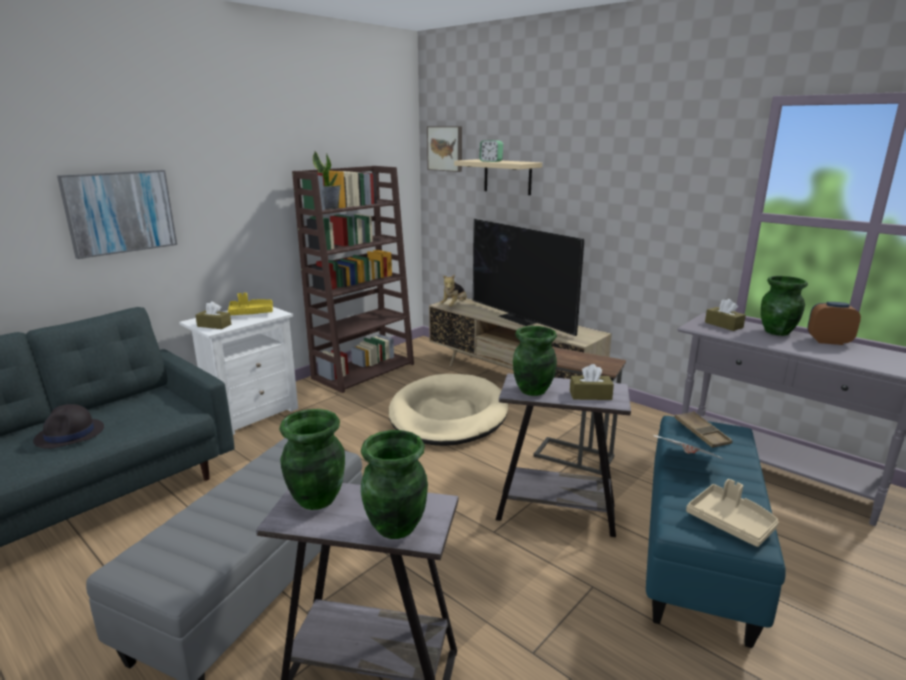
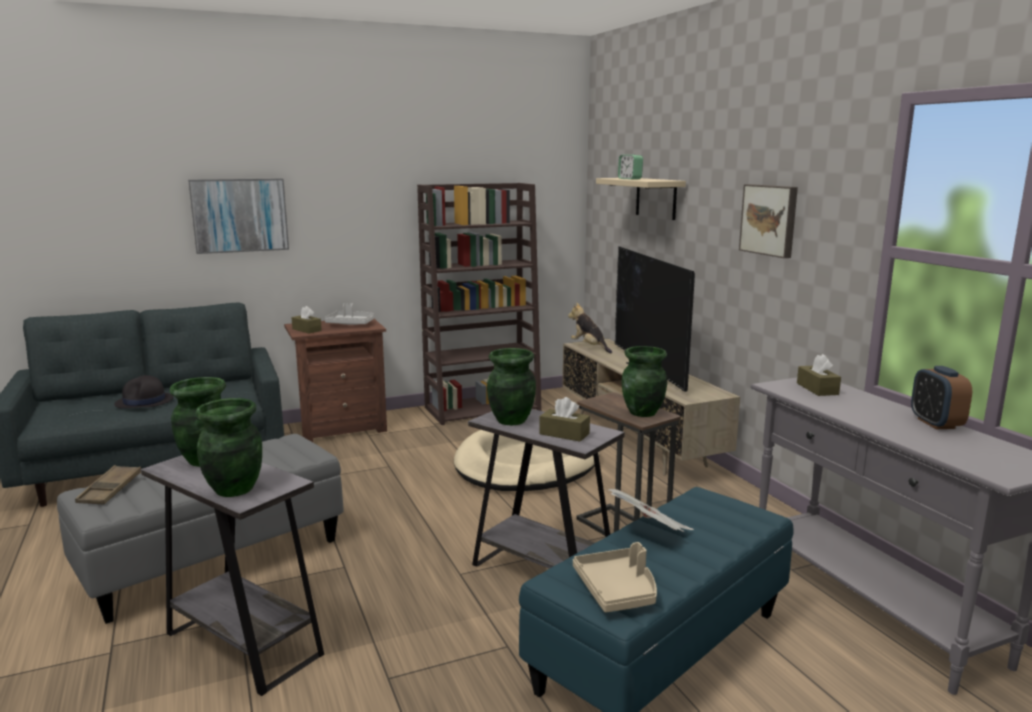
camera: 25 degrees right, 5 degrees down
white nightstand [179,307,298,435] -> brown nightstand [284,319,387,442]
yellow tray [228,293,273,315] -> grey tray [325,303,374,325]
potted plant [313,150,341,209] -> none
picture [427,126,462,172] -> picture moved to [739,184,798,258]
plush toy [440,274,467,307] -> plush toy turned 90 degrees clockwise [568,303,612,354]
brown tray [675,411,732,448] -> brown tray moved to [75,465,141,505]
green vase [761,276,808,336] -> green vase moved to [622,346,667,417]
alarm clock [807,302,861,345] -> alarm clock turned 135 degrees counterclockwise [911,366,972,429]

